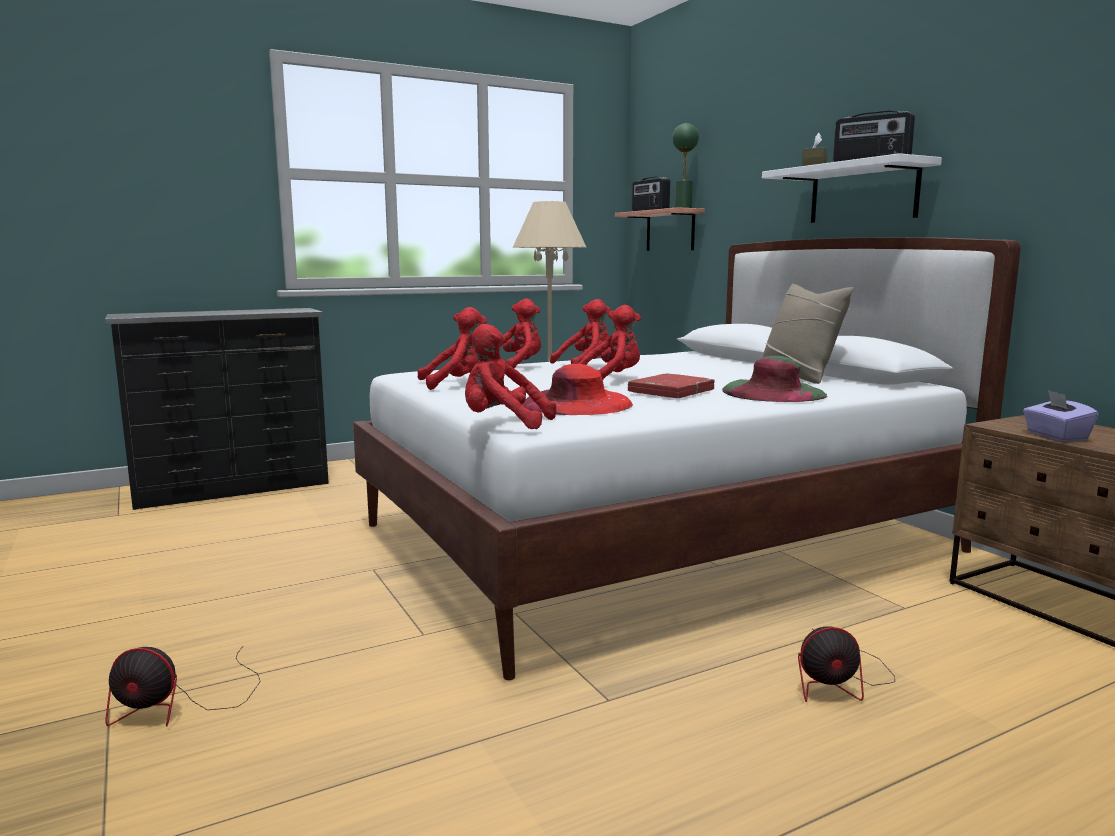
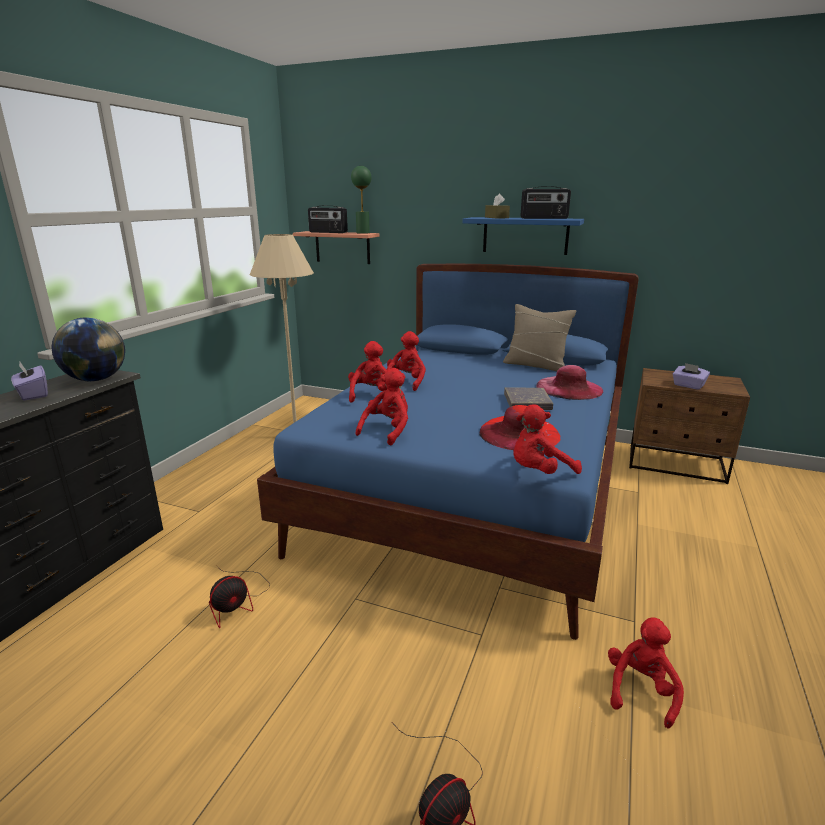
camera: 40 degrees left, 10 degrees up
white bed [353,237,1021,680] -> blue bed [257,264,639,640]
red plush toy [578,305,641,379] -> red plush toy moved to [608,617,684,729]
red book [628,374,715,398] -> grey book [504,387,553,410]
green hat [722,356,828,402] -> pink hat [536,365,603,400]
white shelf [762,153,942,223] -> blue shelf [462,217,584,255]
fan [798,626,895,702] -> fan moved to [209,565,270,628]
none -> purple tissue box [11,361,48,401]
none -> globe [51,317,125,381]

